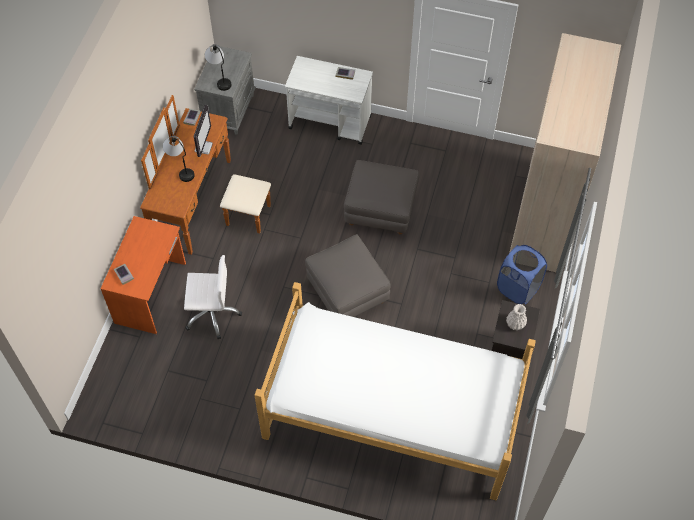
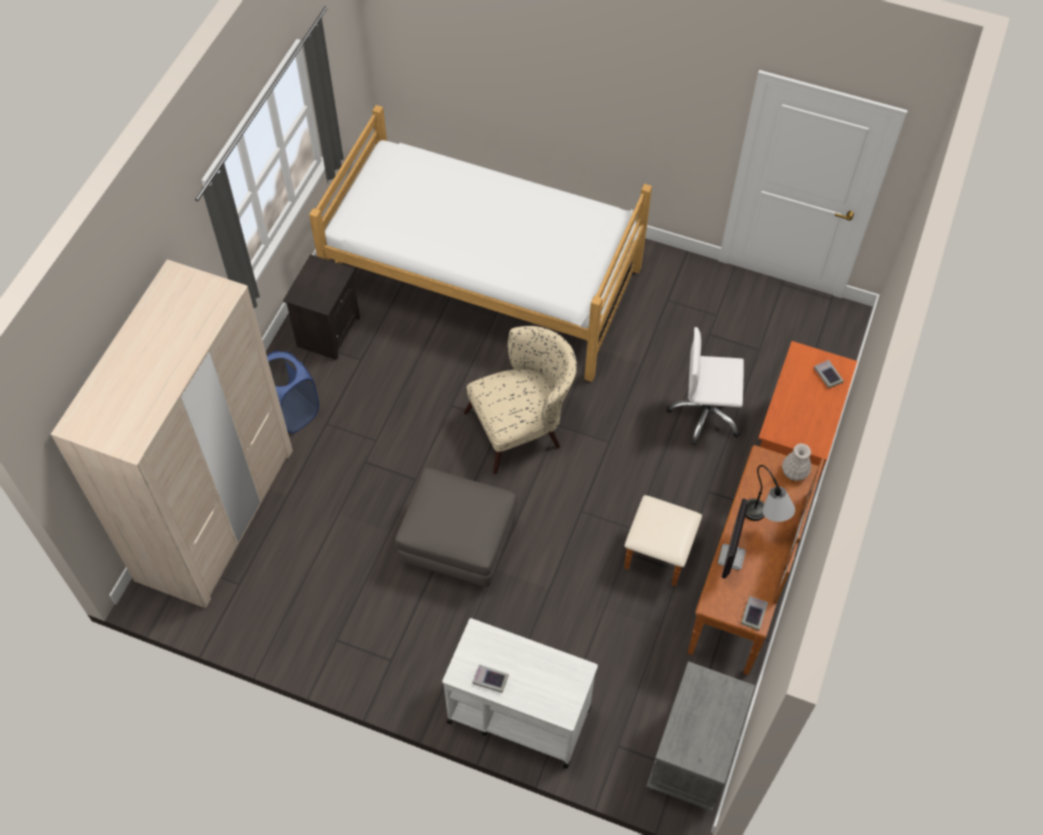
camera: 175 degrees left, 0 degrees up
table lamp [205,44,231,91] -> none
grey ottoman [305,234,390,317] -> beige armchair [464,326,577,474]
white vase [506,304,527,331] -> white vase moved to [782,443,811,481]

